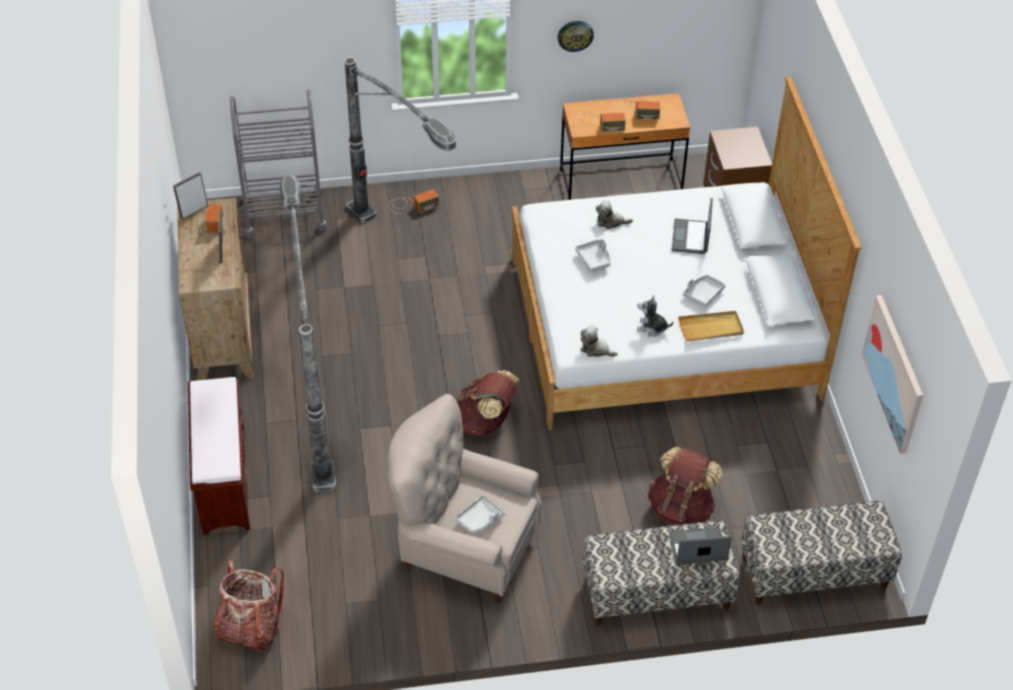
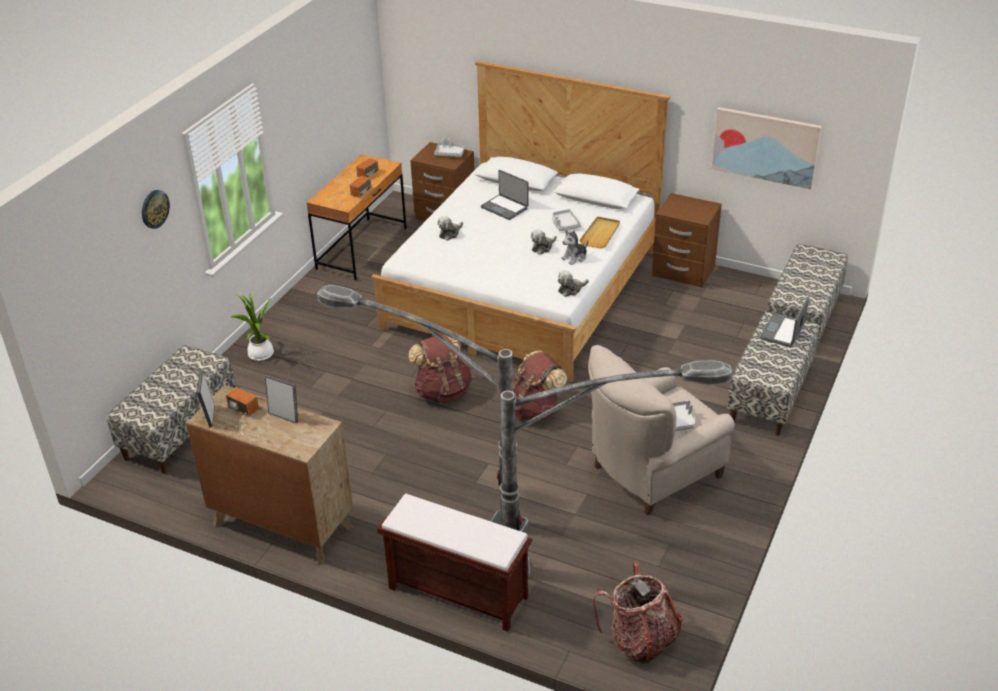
camera: 55 degrees left, 10 degrees down
grey cart [230,90,327,238] -> bench [107,345,236,474]
floor lamp [345,57,456,223] -> floor lamp moved to [500,360,732,577]
radio [389,189,440,214] -> potted plant [231,294,274,361]
wall clock [558,21,594,52] -> wall clock moved to [142,190,170,229]
grey tray [575,239,611,272] -> grey tray moved to [434,138,465,157]
brown backpack [648,447,722,525] -> brown backpack moved to [408,334,472,403]
none -> plush toy [531,230,557,254]
none -> brown nightstand [652,193,722,287]

